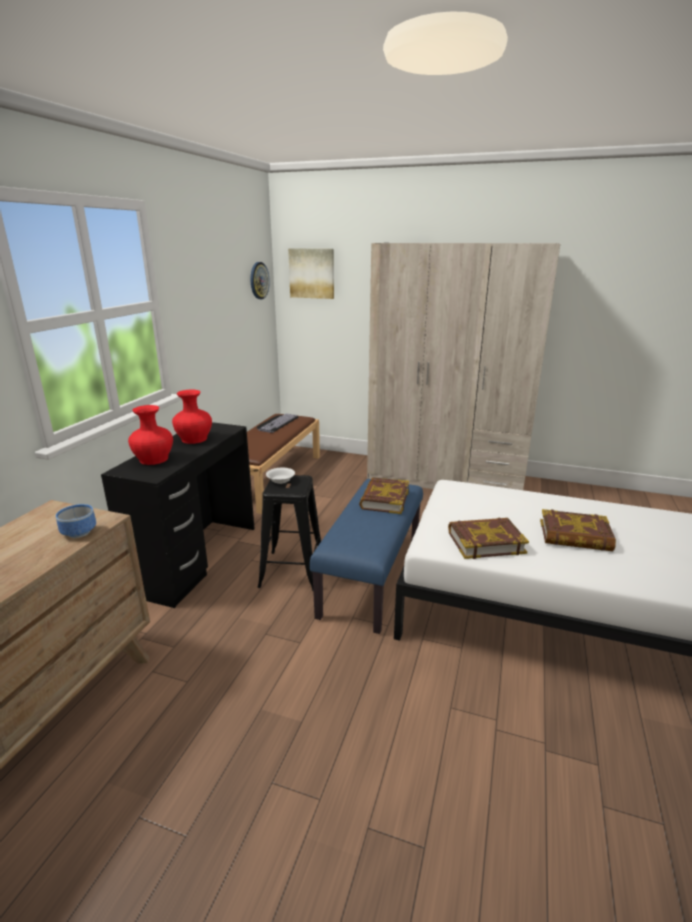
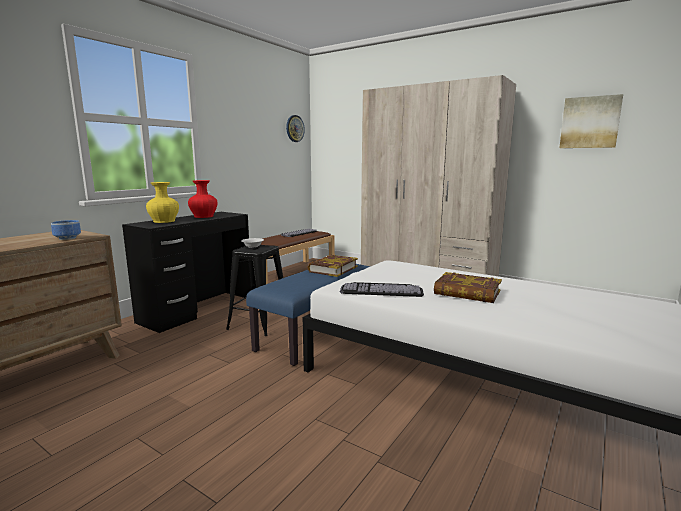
camera: 15 degrees right, 10 degrees down
red vase [128,405,173,465] -> yellow vase [146,182,179,223]
picture [288,248,334,299] -> picture moved to [559,94,623,148]
book [448,518,529,559] -> keyboard [340,282,424,297]

